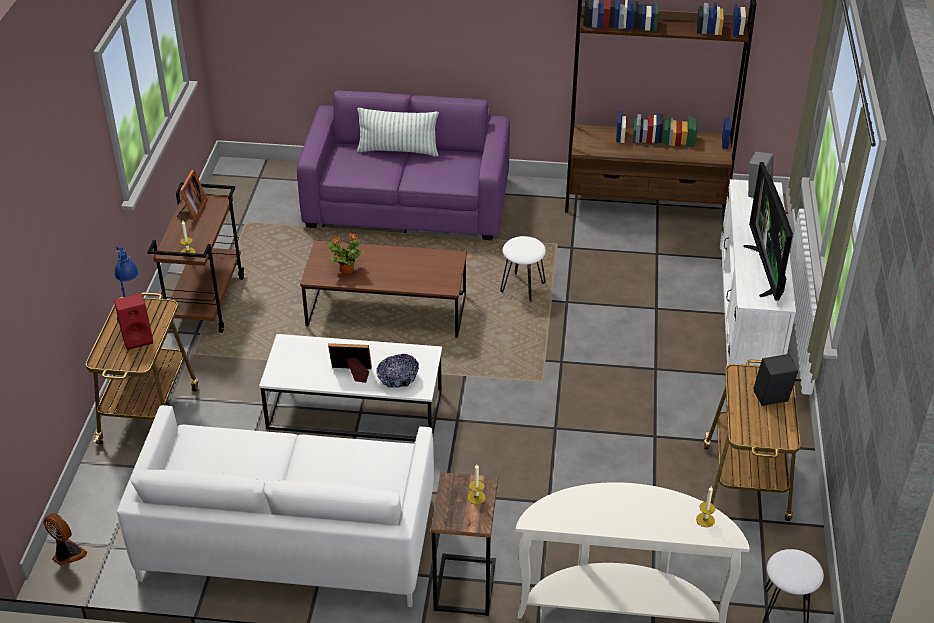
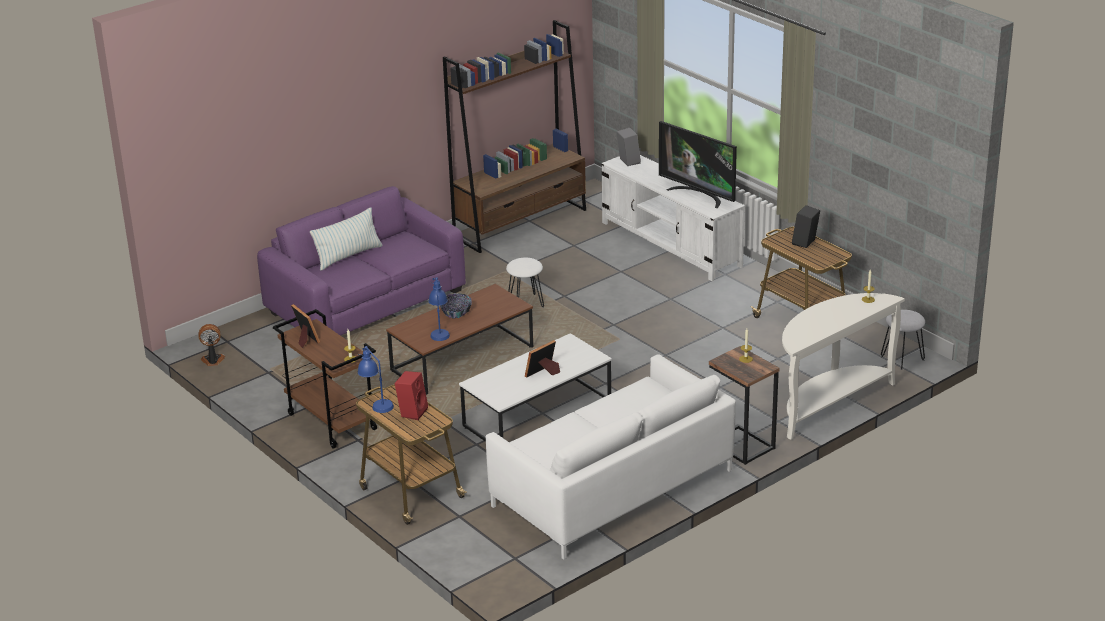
camera: 45 degrees left, 10 degrees down
fan [43,513,87,566] -> fan moved to [198,324,225,366]
potted plant [327,233,364,274] -> blue table lamp [429,277,450,341]
bowl [376,354,419,388] -> bowl moved to [440,293,472,319]

